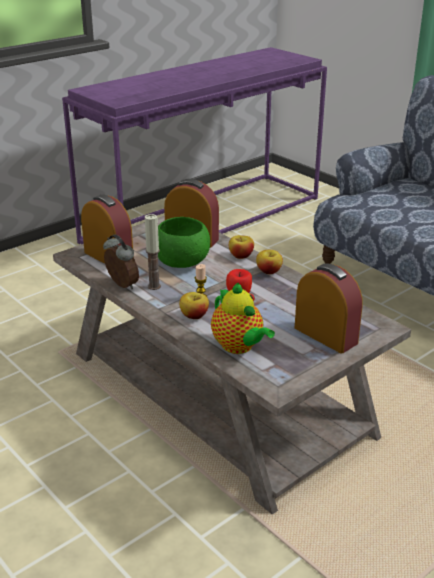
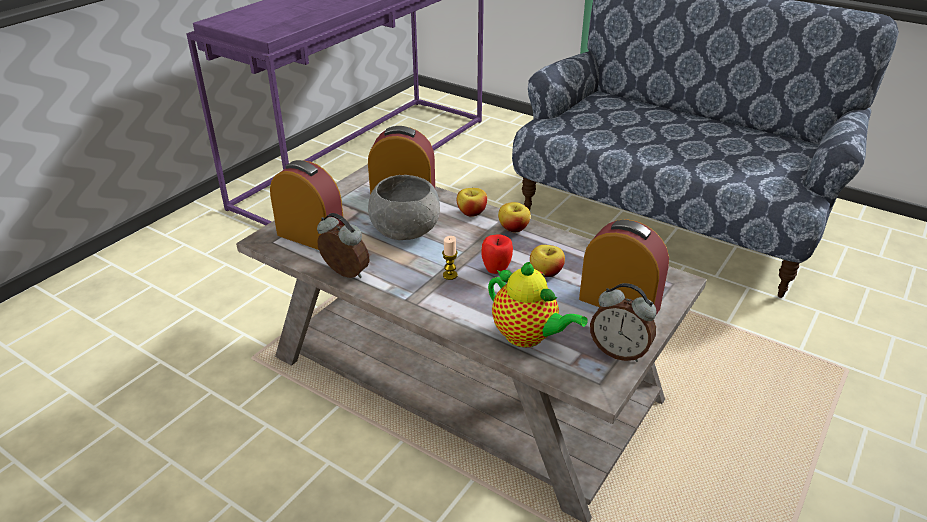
camera: 15 degrees left, 5 degrees up
candle [145,214,161,290] -> none
green bowl [158,217,210,268] -> grey bowl [368,175,440,240]
apple [179,292,209,319] -> apple moved to [530,245,565,277]
none -> alarm clock [590,283,657,362]

